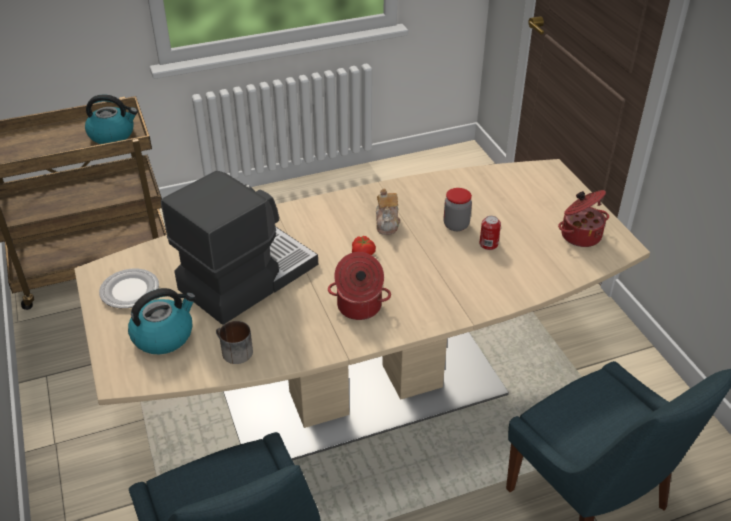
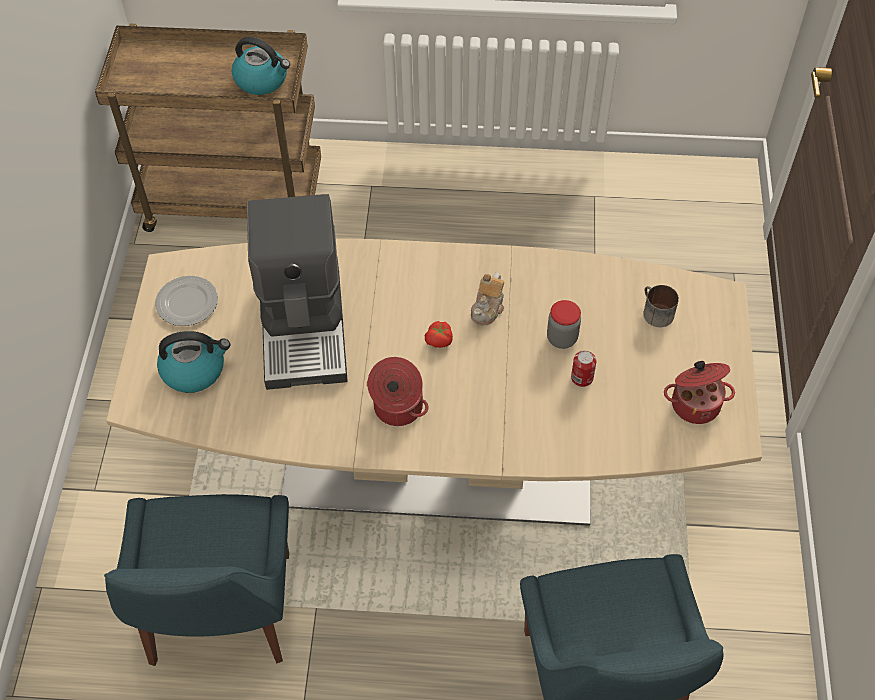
camera: 25 degrees right, 15 degrees up
coffee machine [161,171,318,325] -> coffee machine turned 105 degrees clockwise [247,194,348,390]
mug [216,321,253,364] -> mug moved to [643,285,679,327]

